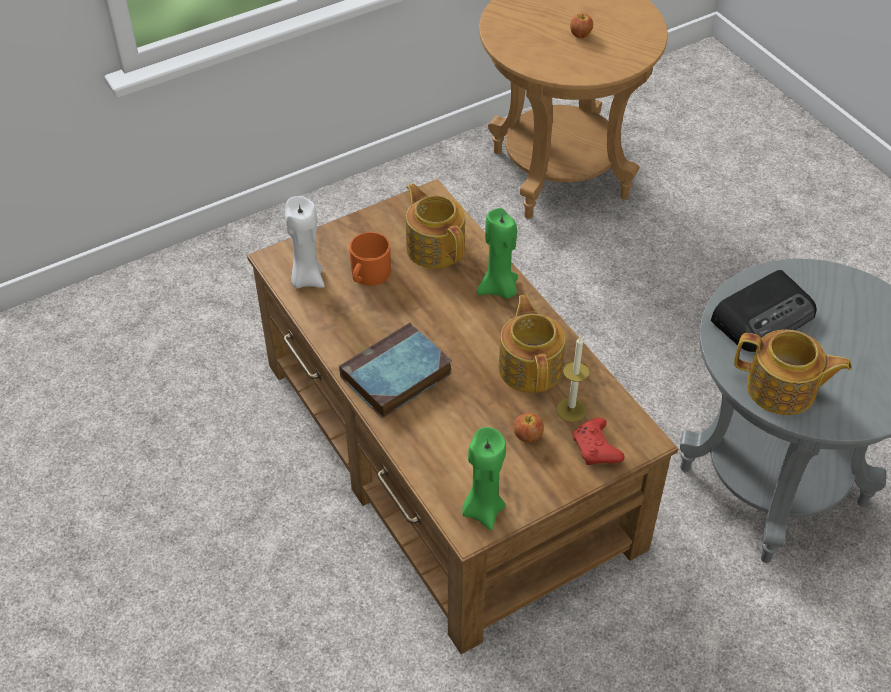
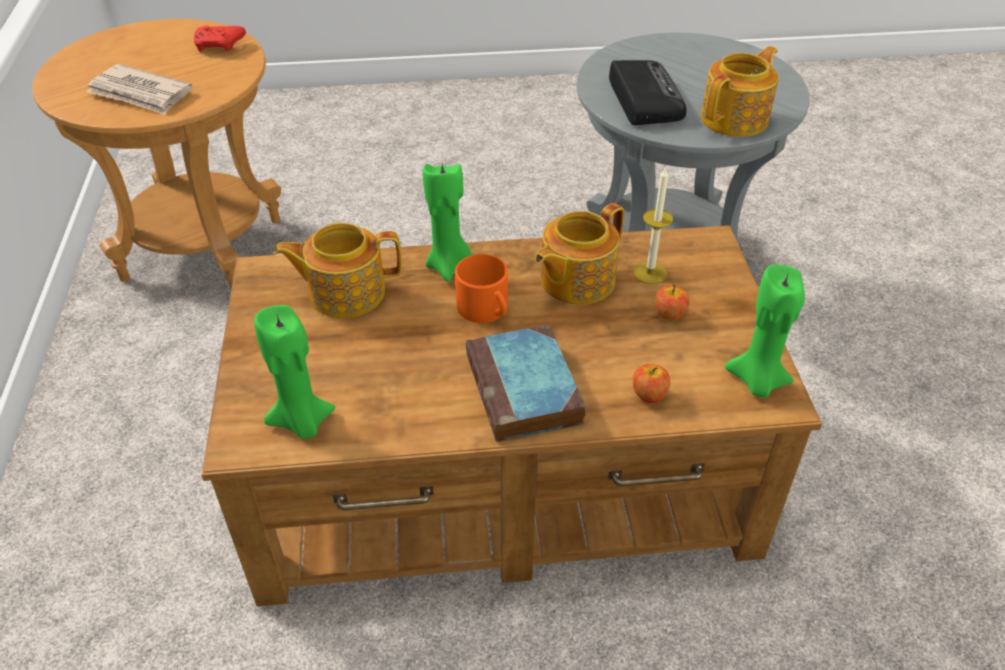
camera: 65 degrees left, 5 degrees down
white candle [285,196,325,289] -> green candle [254,305,335,439]
orange mug [349,232,391,286] -> orange mug moved to [455,254,508,323]
teapot [498,295,565,393] -> teapot turned 60 degrees counterclockwise [535,203,624,305]
apple [570,14,593,38] -> apple moved to [633,364,670,403]
red game controller [572,418,624,465] -> red game controller moved to [194,26,246,52]
none -> newspaper [87,64,192,115]

